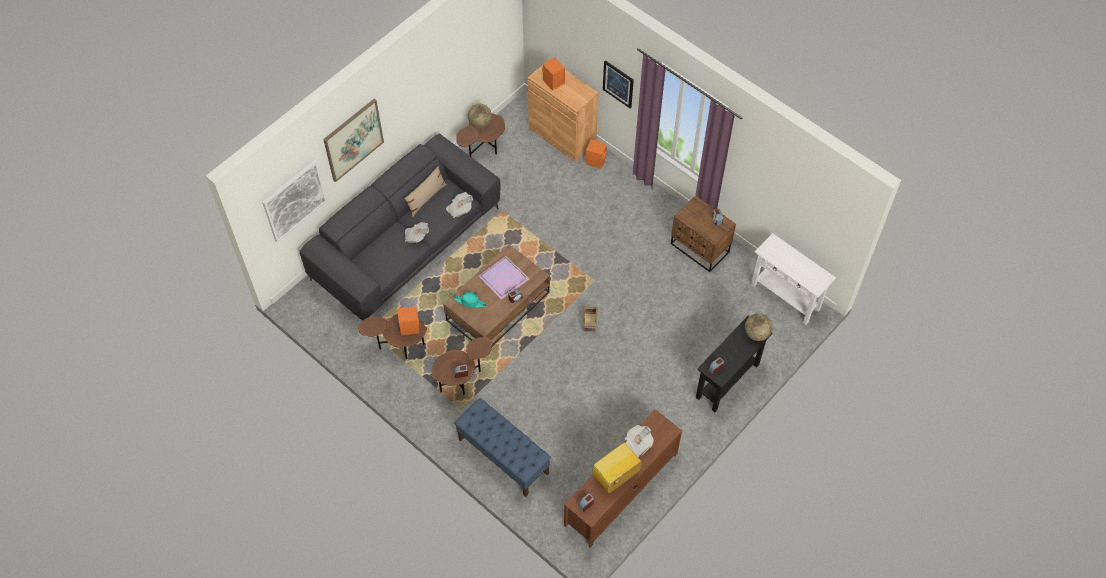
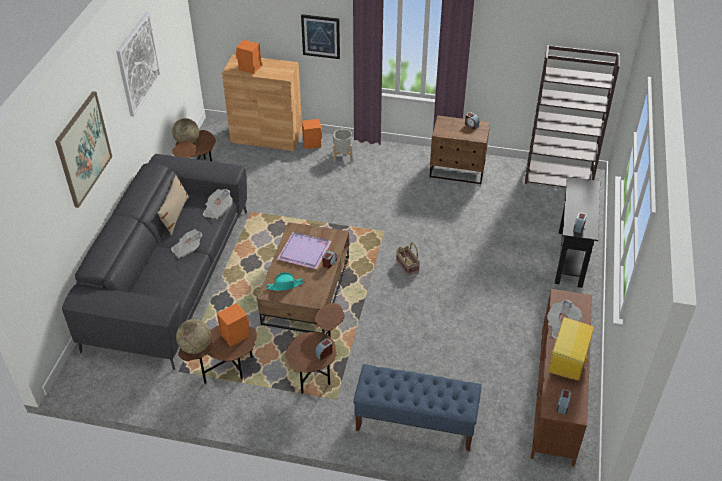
camera: 30 degrees left, 15 degrees down
picture [262,160,327,243] -> picture moved to [116,12,161,116]
globe [745,313,773,341] -> globe moved to [176,319,211,354]
white console table [751,233,836,325] -> brown bookcase [525,45,620,187]
none -> grey planter [333,129,352,162]

